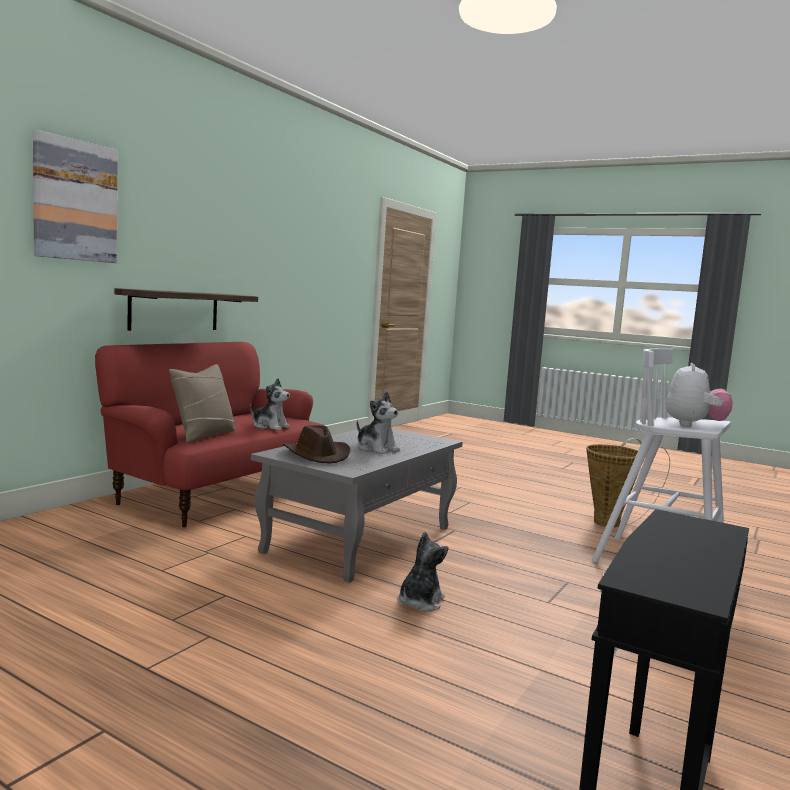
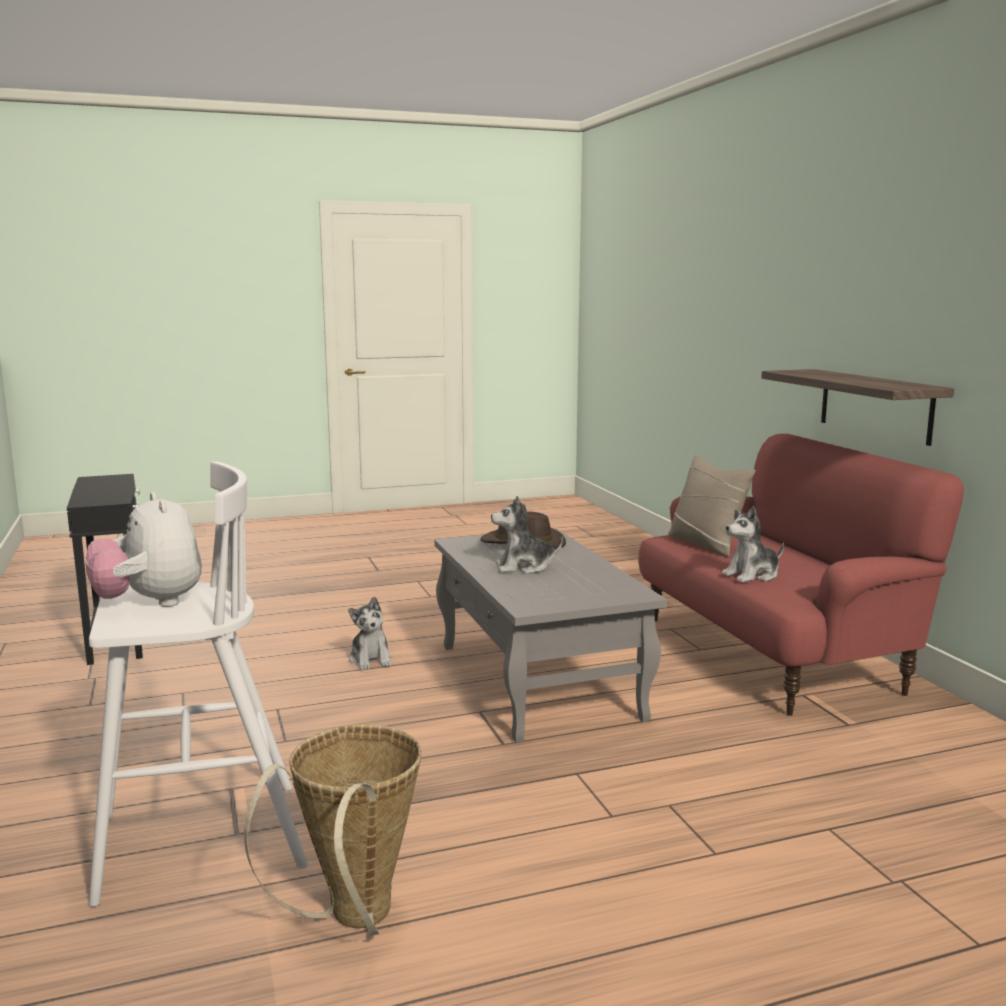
camera: 130 degrees right, 5 degrees up
picture [33,130,118,263] -> none

